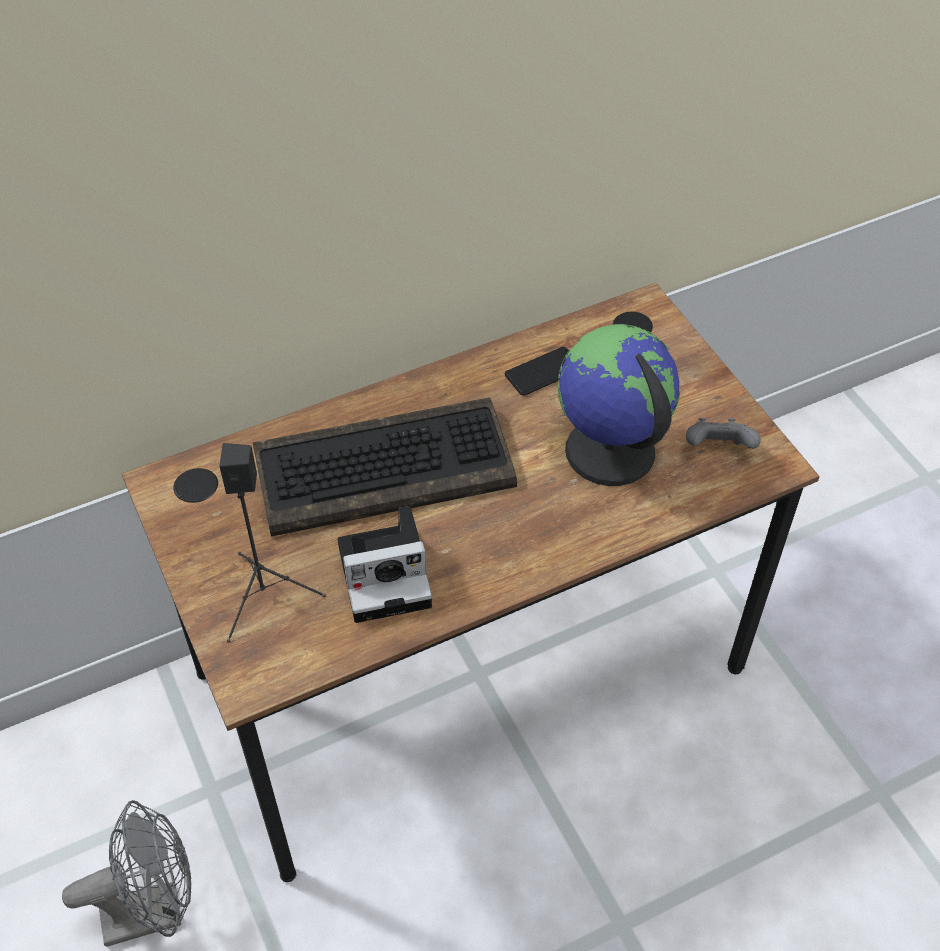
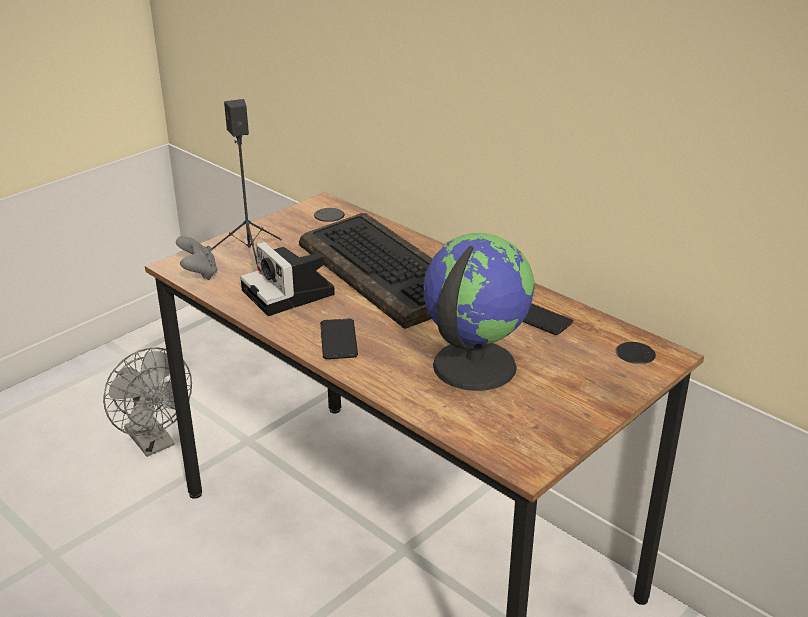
camera: 70 degrees right, 20 degrees down
grey game controller [686,418,761,449] -> grey game controller moved to [176,236,218,280]
none -> phone [320,319,358,359]

